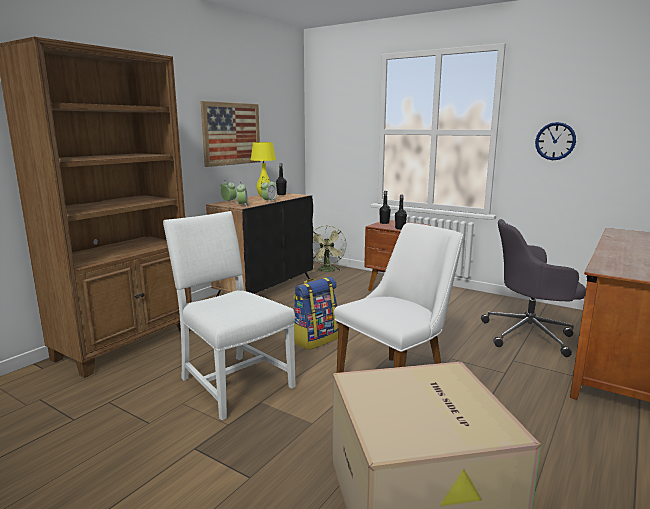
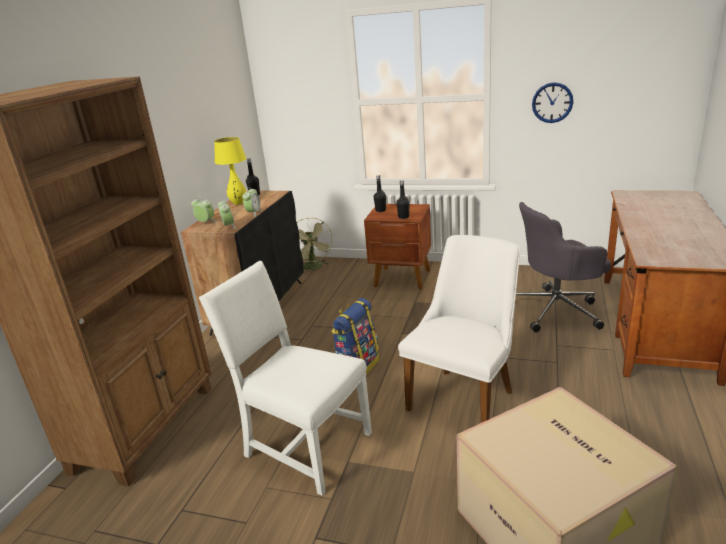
camera: 15 degrees left, 10 degrees up
picture [200,101,260,167] -> none

